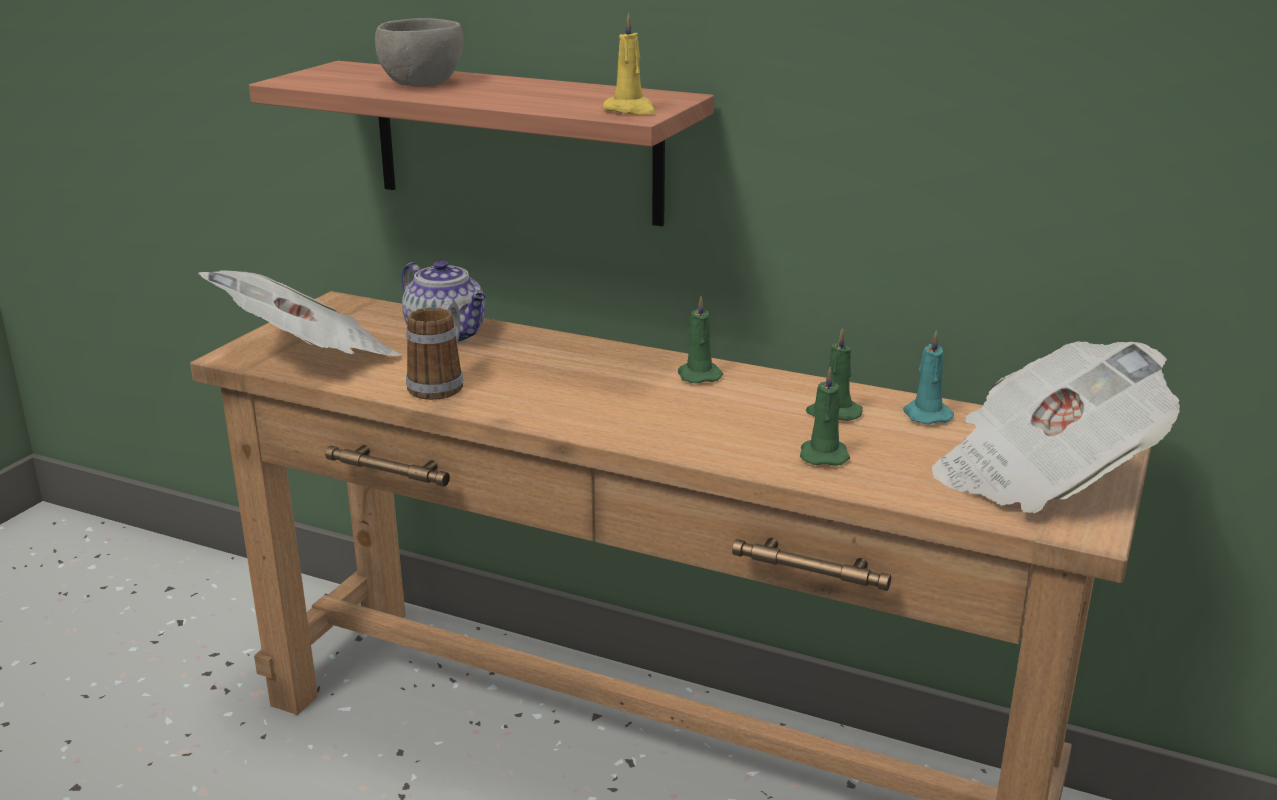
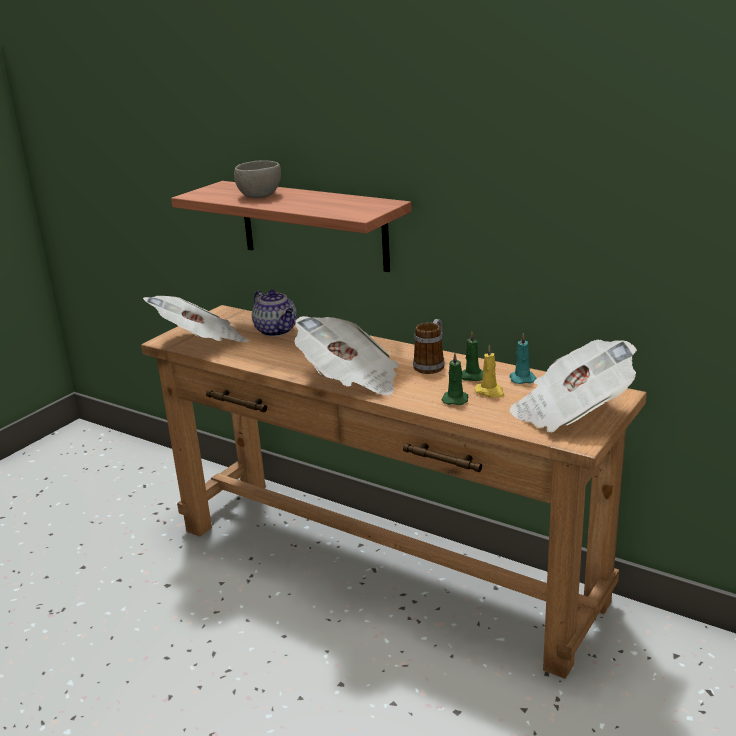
camera: 10 degrees right, 0 degrees up
mug [406,302,463,400] -> mug moved to [413,319,445,374]
yellow candle [602,13,656,115] -> yellow candle moved to [475,344,504,398]
green candle [678,296,723,384] -> none
none -> newspaper [294,316,398,396]

